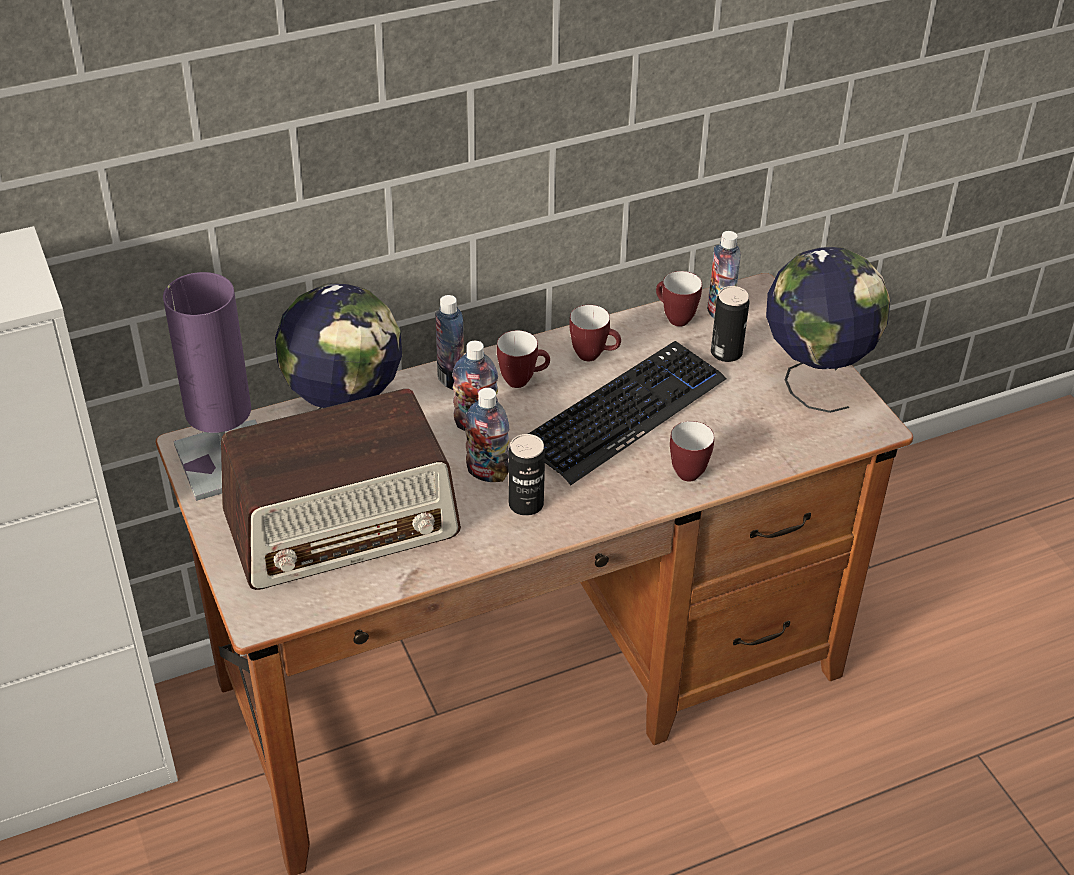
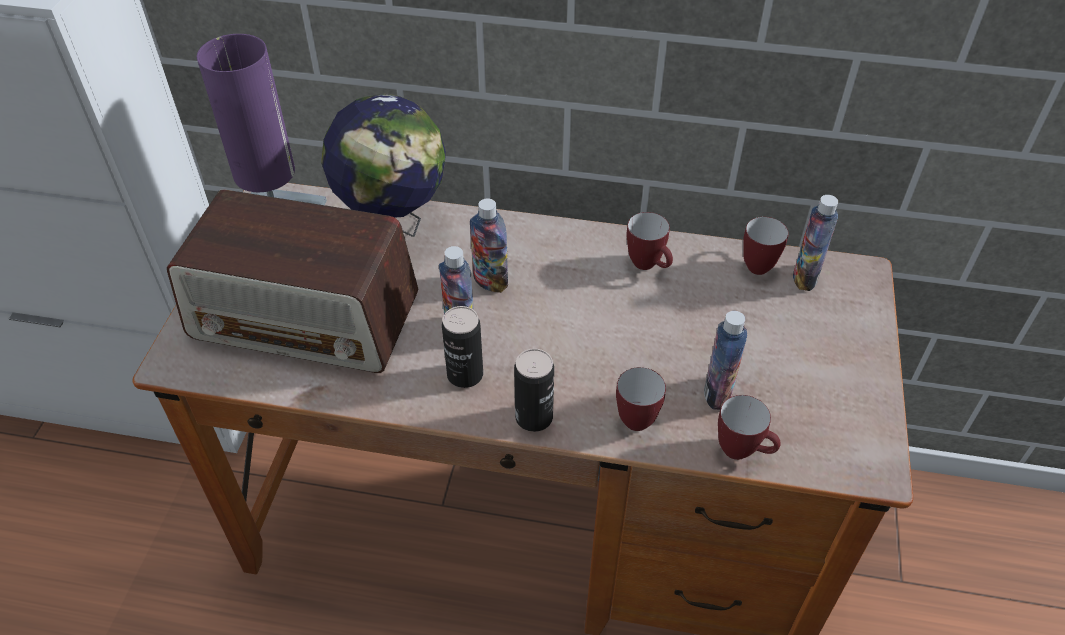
camera: 35 degrees right, 5 degrees up
bottle [435,295,464,390] -> bottle moved to [704,311,747,410]
mug [497,330,550,388] -> mug moved to [718,395,781,460]
keyboard [528,341,727,485] -> none
can [711,286,750,362] -> can moved to [514,348,554,432]
globe [766,247,890,413] -> none

